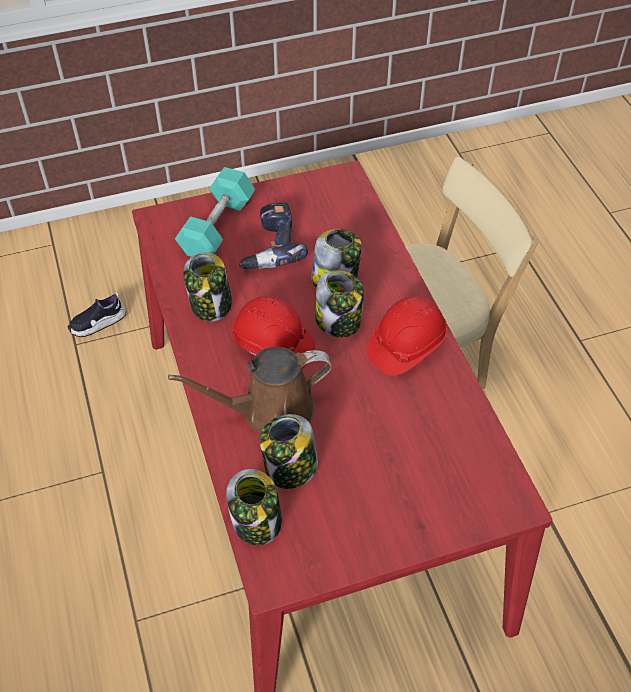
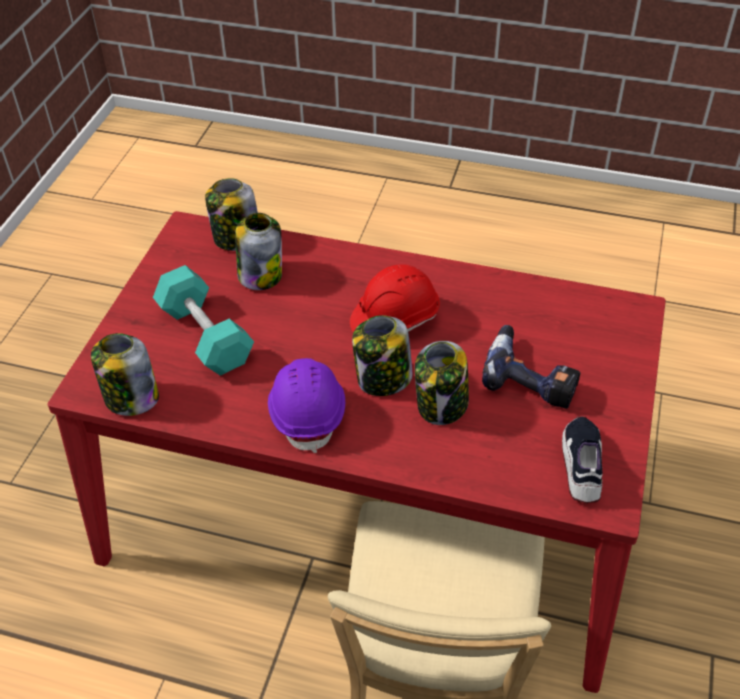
camera: 125 degrees right, 5 degrees down
shoe [67,292,126,337] -> shoe moved to [562,416,603,503]
brown watering can [168,347,332,434] -> none
turquoise dumbbell [175,167,255,257] -> turquoise dumbbell moved to [153,265,254,376]
jar [183,252,232,322] -> jar moved to [91,333,159,416]
red hard hat [367,296,448,376] -> purple hard hat [268,358,345,453]

